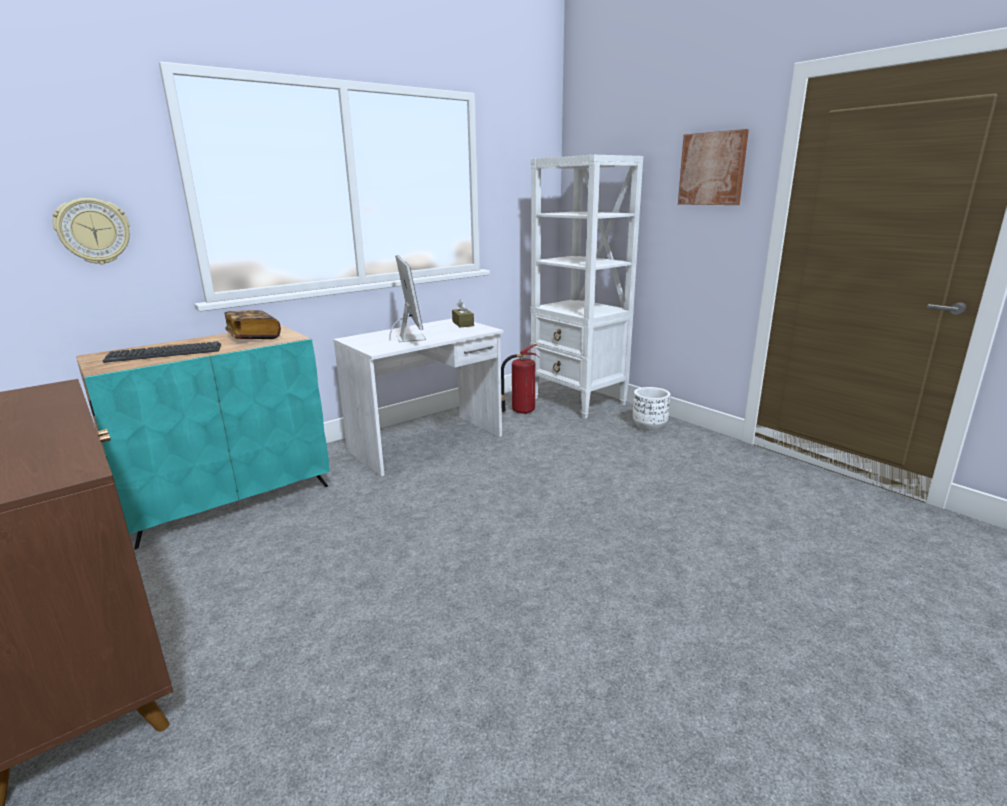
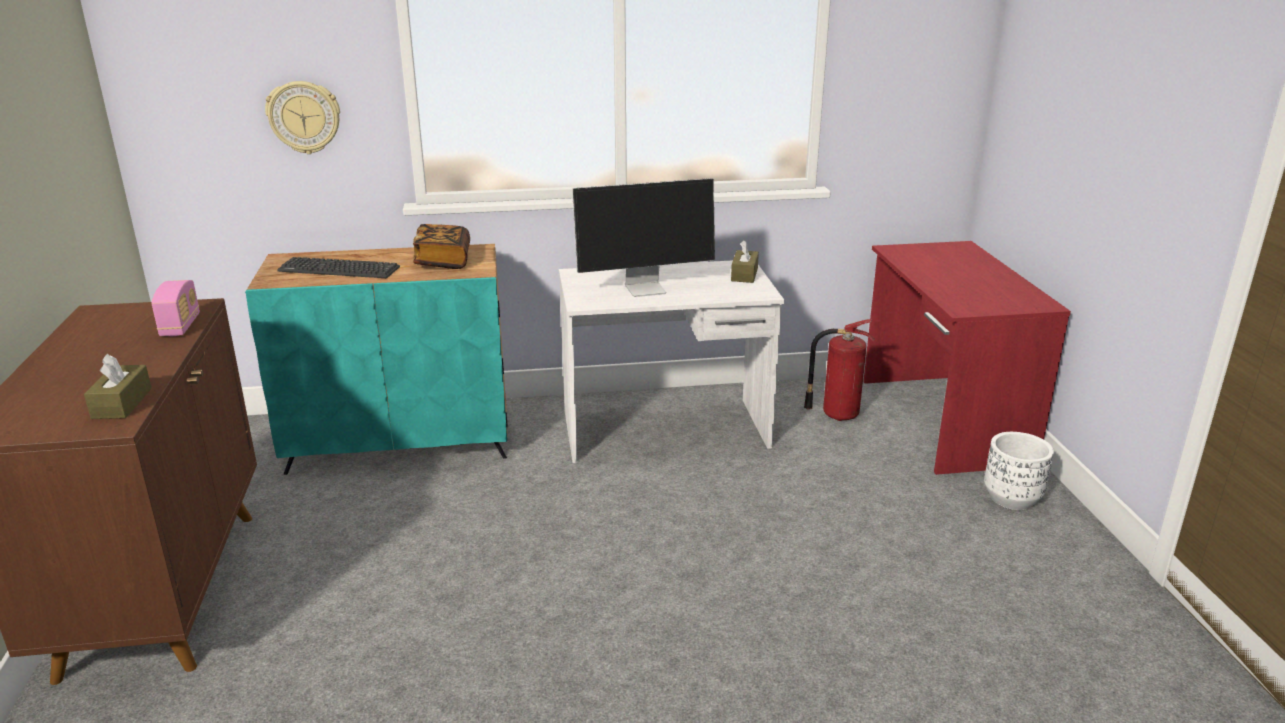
camera: 30 degrees right, 5 degrees up
monitor [389,255,426,342] -> monitor turned 60 degrees clockwise [572,178,715,297]
white bookcase [530,155,643,419] -> red desk [863,241,1071,475]
picture [678,129,749,205] -> none
none -> brown tissue box [84,354,152,419]
none -> radio [151,280,200,336]

